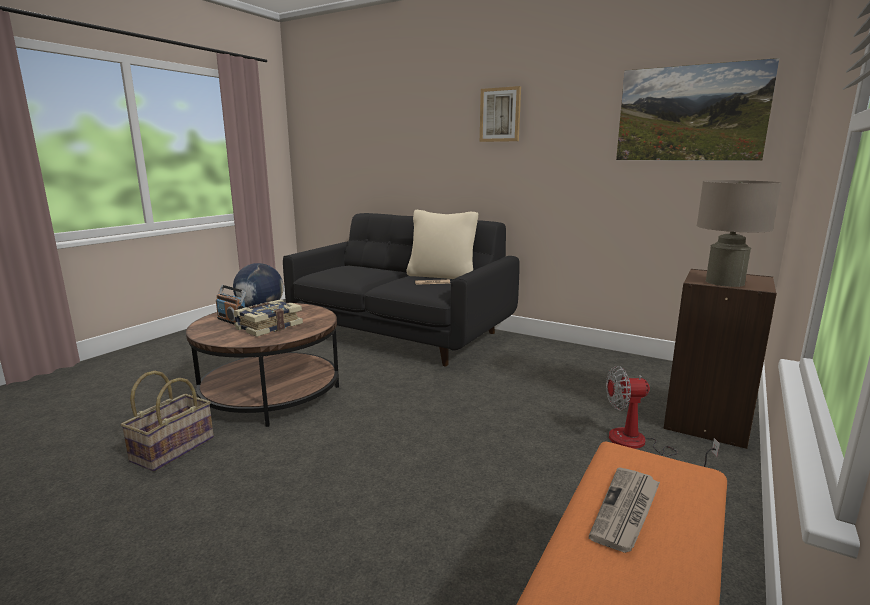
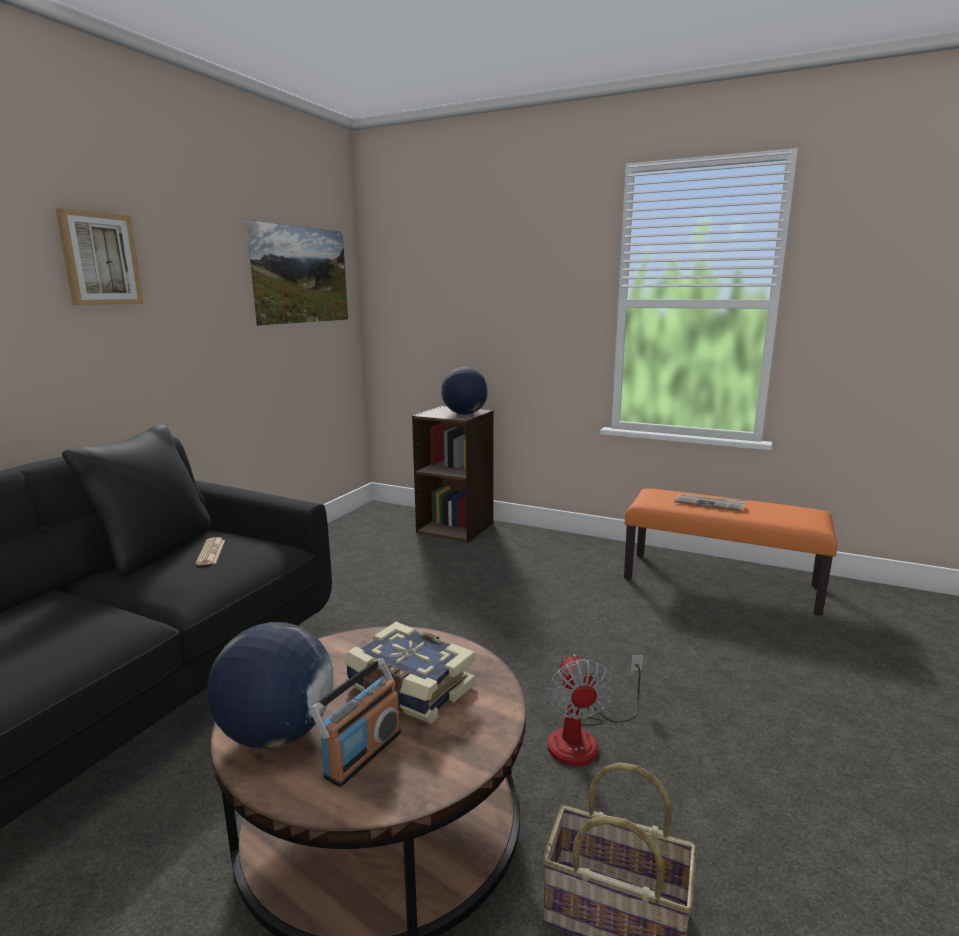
camera: 95 degrees left, 0 degrees up
beige pillow [406,210,478,279] -> black pillow [62,424,211,576]
fan [606,366,720,467] -> fan moved to [548,654,643,766]
beige table lamp [697,180,781,287] -> globe [441,367,488,415]

